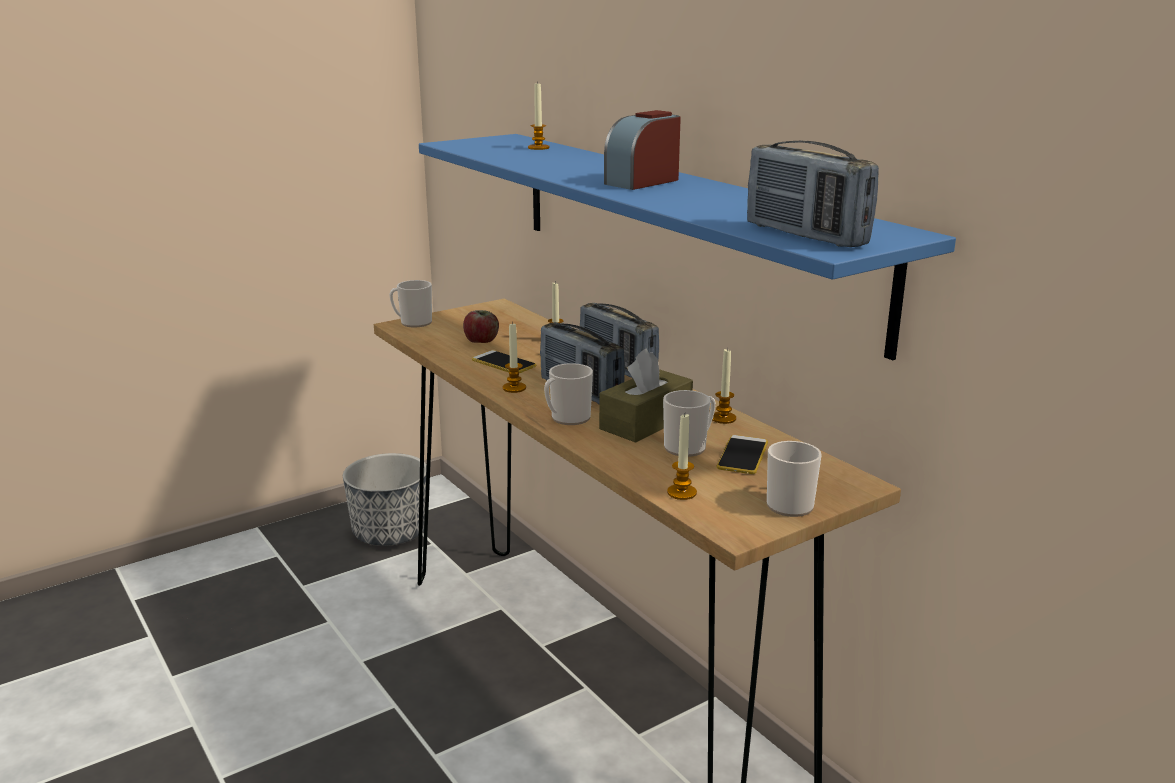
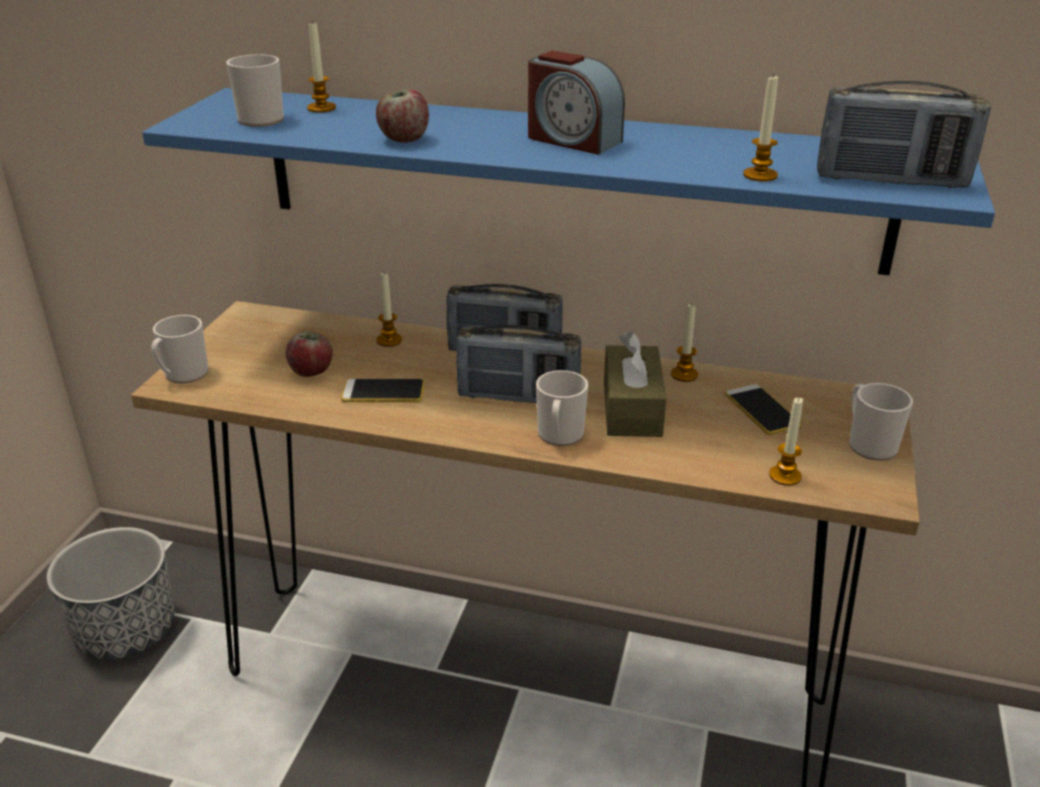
camera: 40 degrees left, 10 degrees up
candle [503,322,526,393] -> candle moved to [743,74,778,182]
alarm clock [604,110,681,190] -> alarm clock turned 60 degrees counterclockwise [528,51,625,155]
mug [663,390,716,457] -> mug moved to [226,55,284,127]
none -> apple [376,90,429,143]

